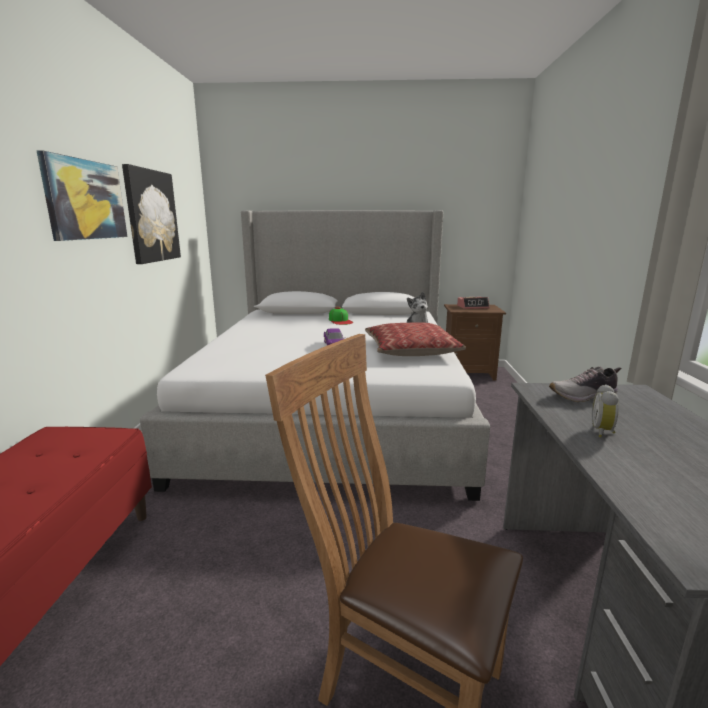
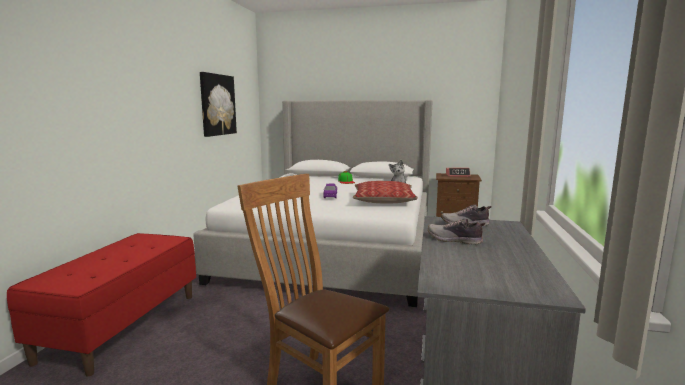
camera: 10 degrees right, 5 degrees down
picture [37,151,127,241] -> none
alarm clock [592,384,619,438] -> shoe [428,219,486,245]

